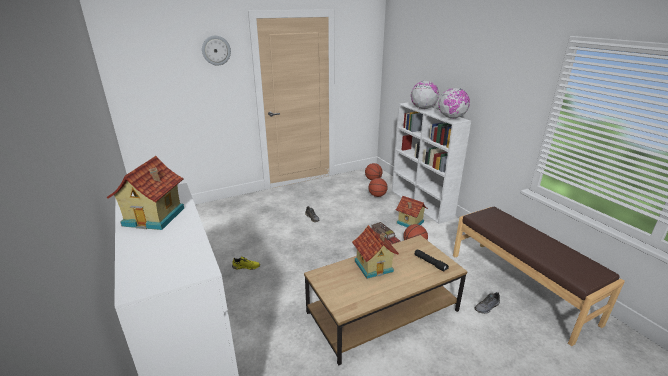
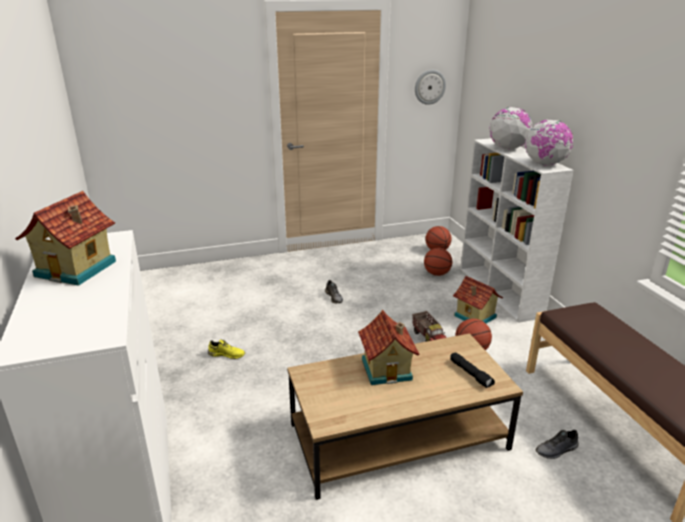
camera: 10 degrees right, 0 degrees up
wall clock [202,36,231,65] -> wall clock moved to [415,70,446,105]

